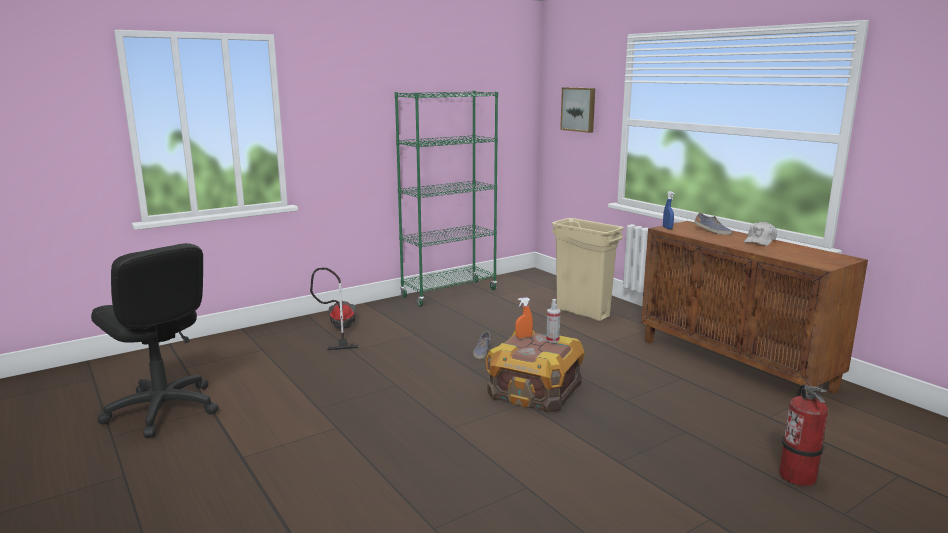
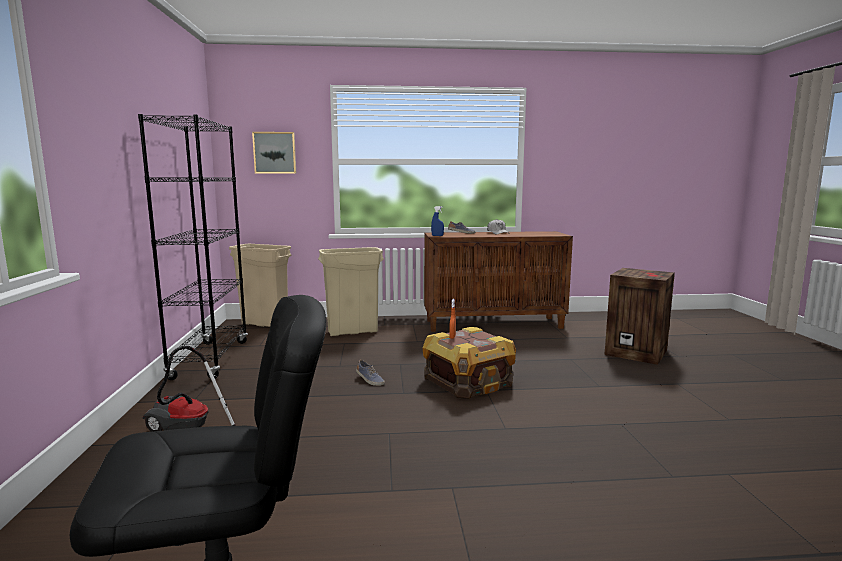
camera: 60 degrees left, 5 degrees down
green bookcase [395,91,498,306] -> black bookcase [138,114,248,380]
spray bottle [546,299,561,343] -> none
fire extinguisher [779,384,828,487] -> crate [604,268,675,365]
none -> beige trash can [229,244,291,327]

